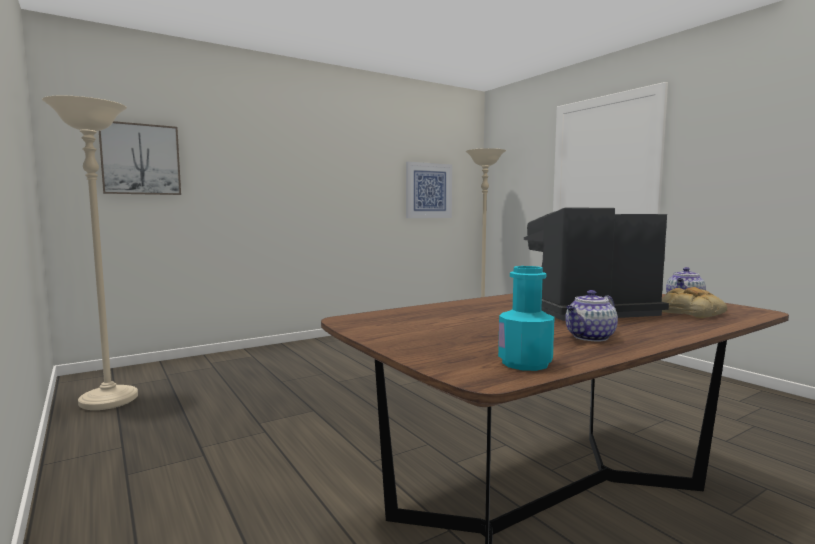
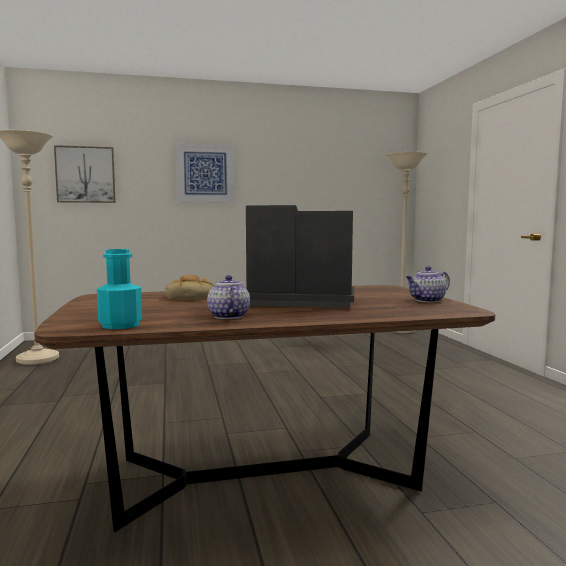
camera: 20 degrees right, 0 degrees up
picture [406,162,452,218] -> picture moved to [175,143,235,203]
teapot [565,290,618,341] -> teapot turned 90 degrees clockwise [207,275,250,319]
bread [662,287,727,318] -> bread moved to [165,275,214,300]

